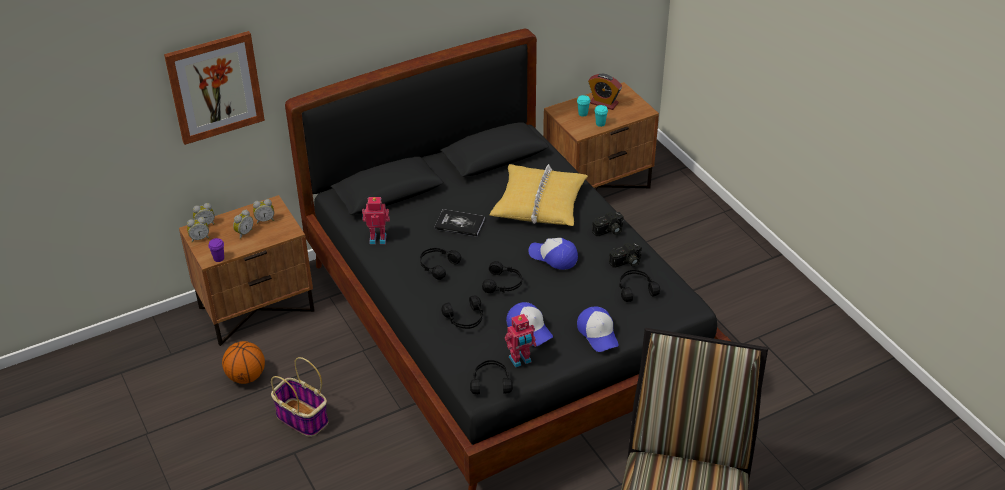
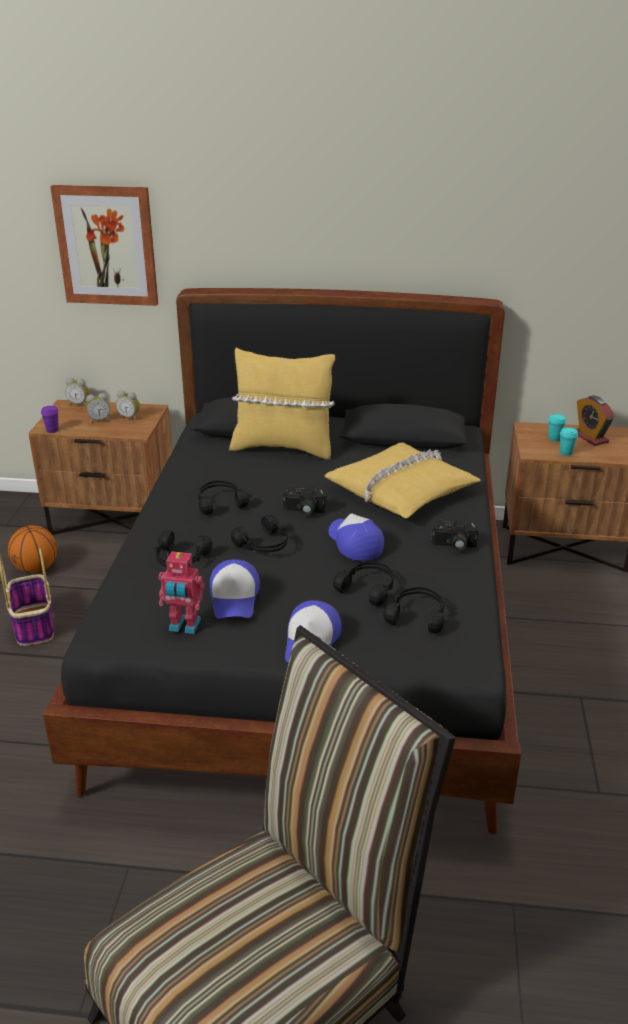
camera: 35 degrees right, 10 degrees down
alarm clock [187,217,209,243] -> none
toy robot [362,197,390,244] -> none
book [434,209,485,237] -> none
black headphones [470,360,513,394] -> black headphones moved to [333,562,394,606]
camera [609,243,642,268] -> camera moved to [283,485,327,516]
none -> yellow pillow [229,347,335,460]

